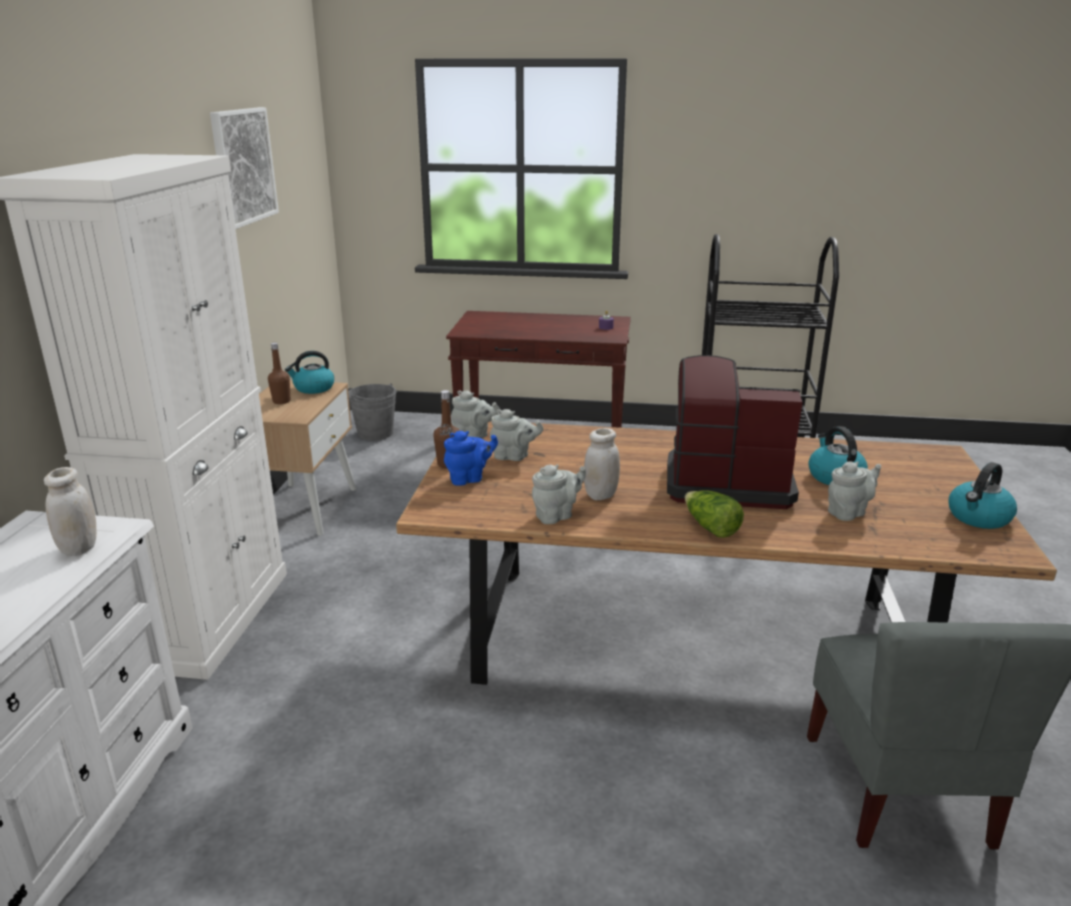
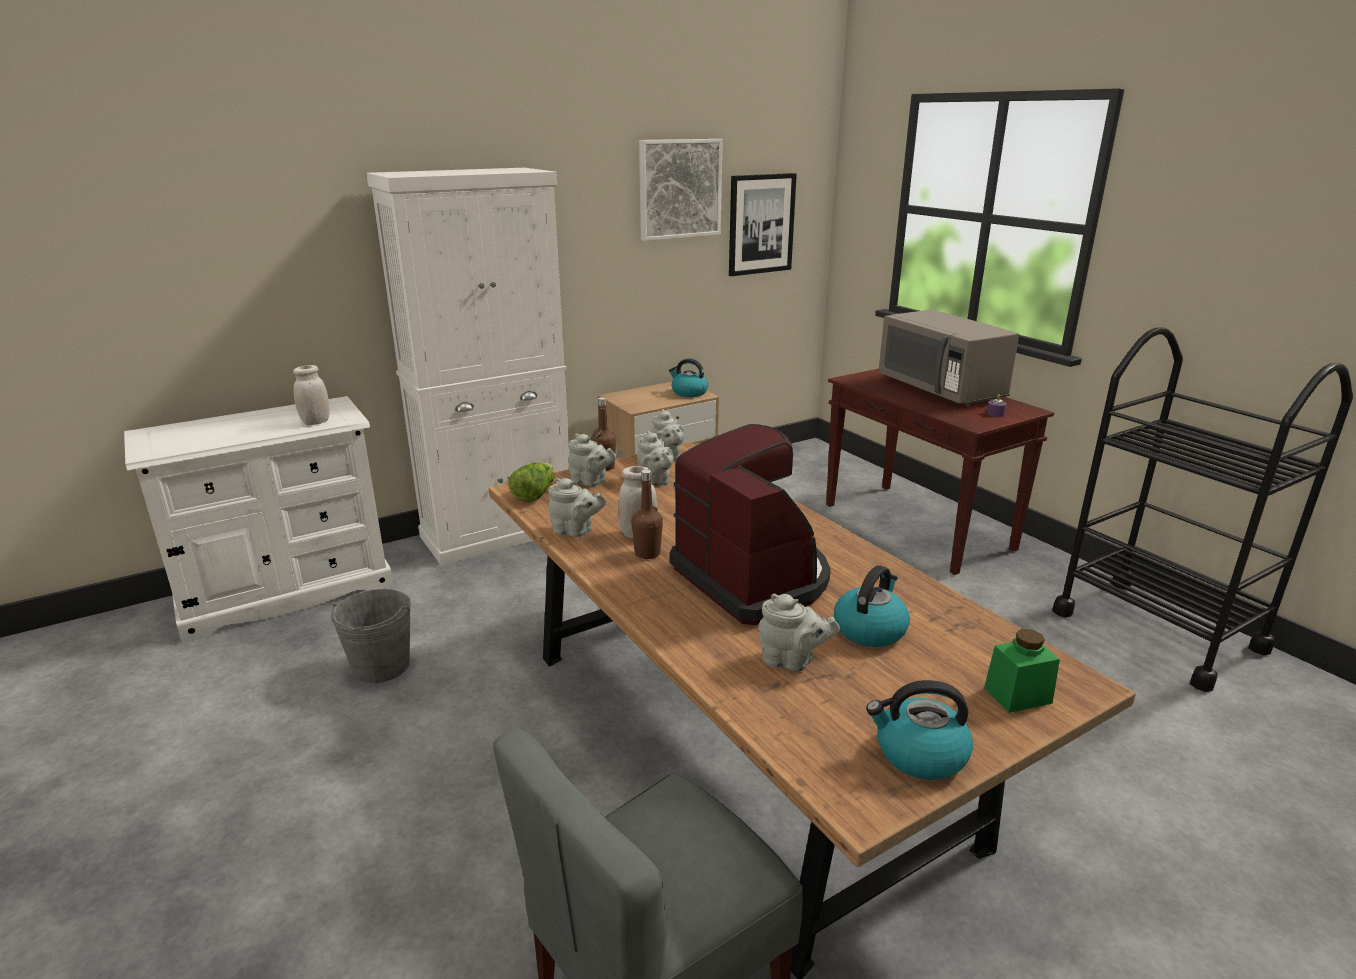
camera: 50 degrees right, 0 degrees up
brown bottle [268,343,290,404] -> brown bottle moved to [631,469,663,559]
grey bucket [348,383,397,440] -> grey bucket moved to [331,589,411,683]
blue teapot [444,431,498,486] -> grey teapot [569,433,616,486]
lettuce [685,490,744,538] -> lettuce moved to [508,463,554,502]
none -> picture [729,173,797,276]
none -> grey microwave [879,309,1019,407]
none -> green jar [984,629,1060,713]

